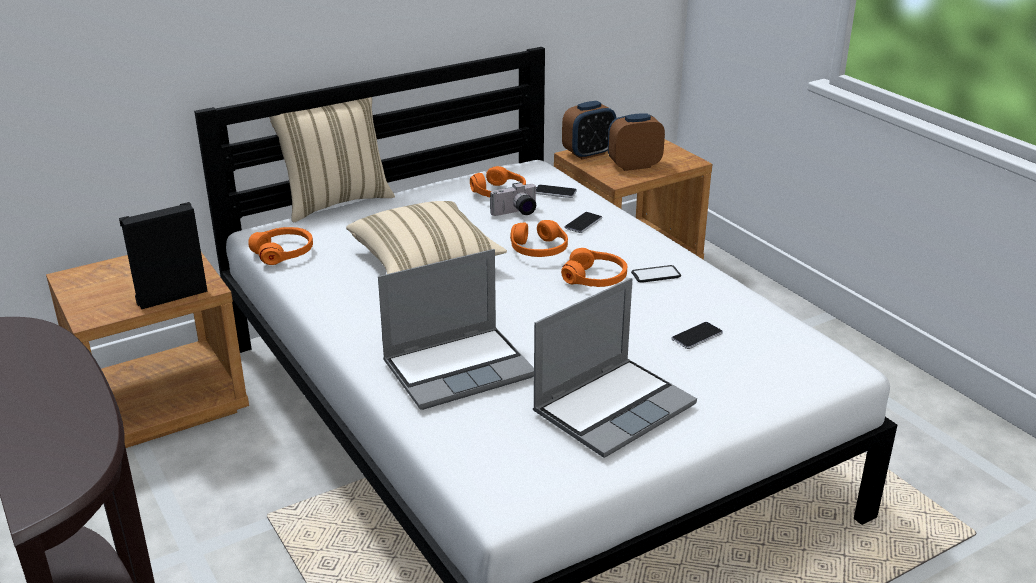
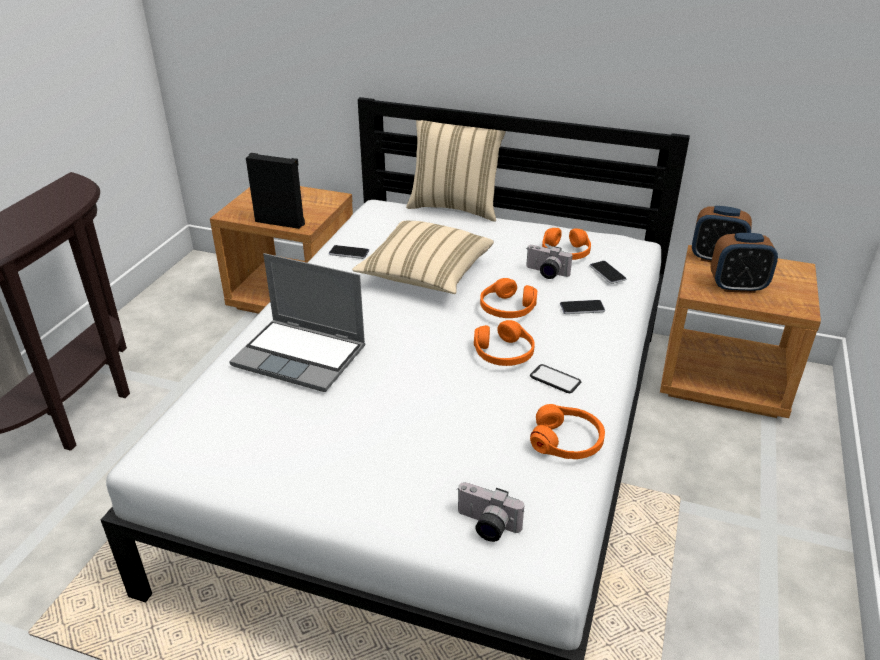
camera: 50 degrees right, 5 degrees up
orange headphones [248,227,313,265] -> orange headphones moved to [530,404,605,459]
laptop [533,278,697,458] -> none
alarm clock [608,113,665,171] -> alarm clock turned 150 degrees clockwise [711,233,778,293]
phone [672,322,723,349] -> phone moved to [329,245,369,259]
none -> camera [457,482,524,542]

